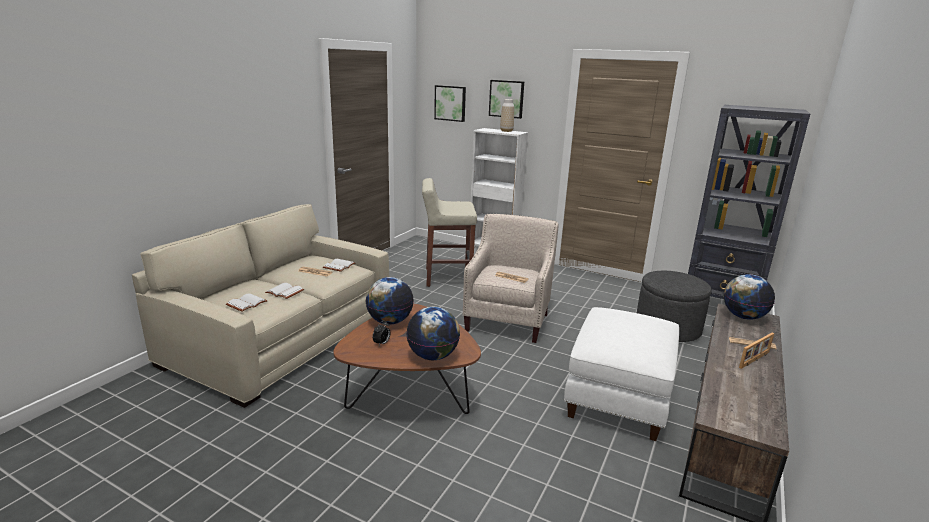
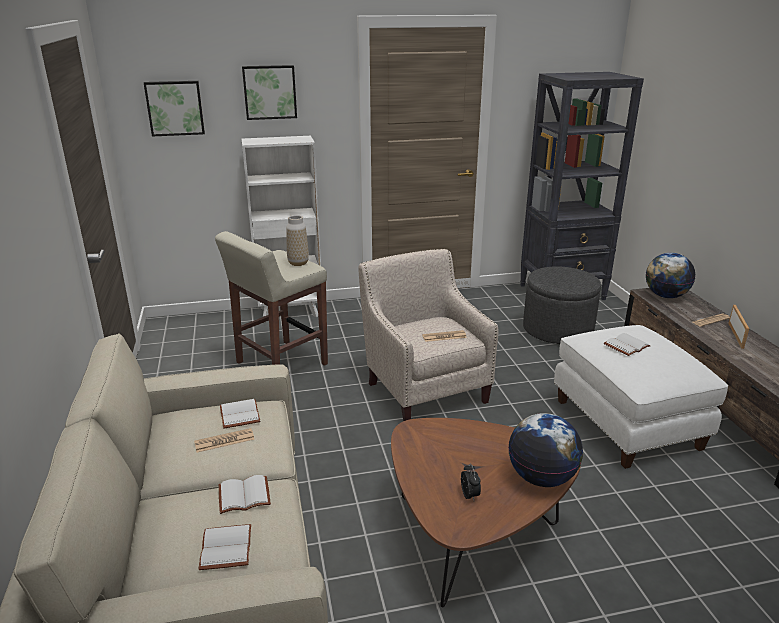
camera: 40 degrees left, 5 degrees up
globe [366,277,414,325] -> none
vase [500,99,514,132] -> vase moved to [286,215,309,266]
none -> white book [604,333,651,356]

